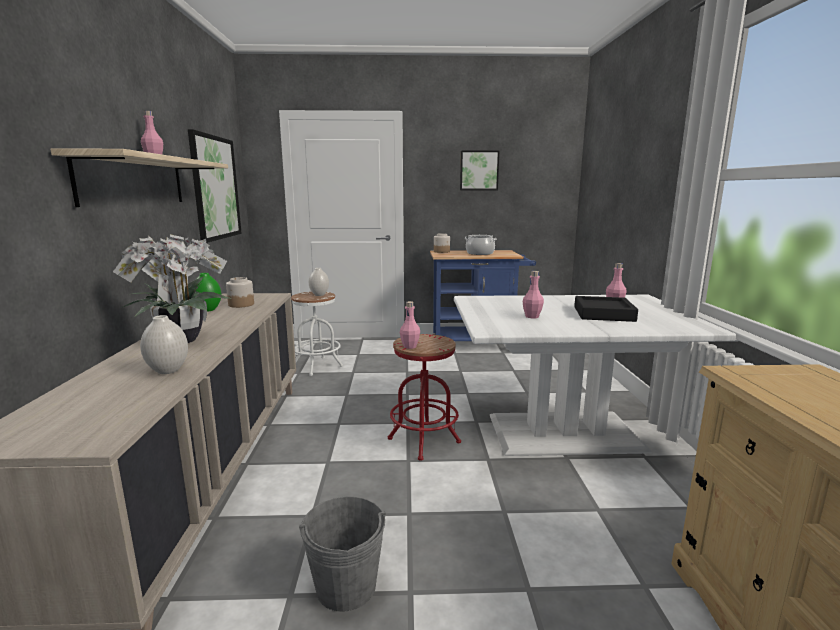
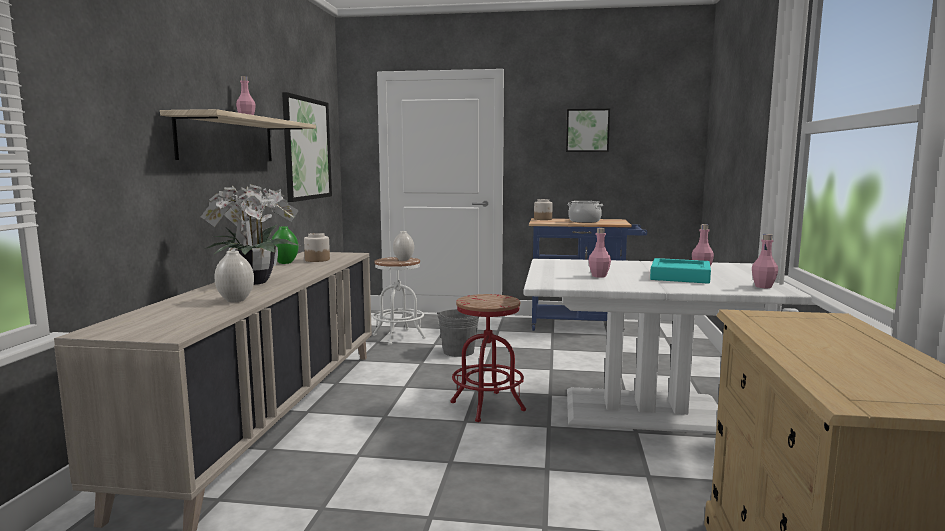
camera: 10 degrees right, 5 degrees down
grey bucket [299,496,386,612] -> grey bucket moved to [437,309,479,357]
pink bottle [400,301,420,349] -> pink bottle moved to [752,234,778,288]
black tray [574,296,638,322] -> turquoise tray [650,258,711,284]

